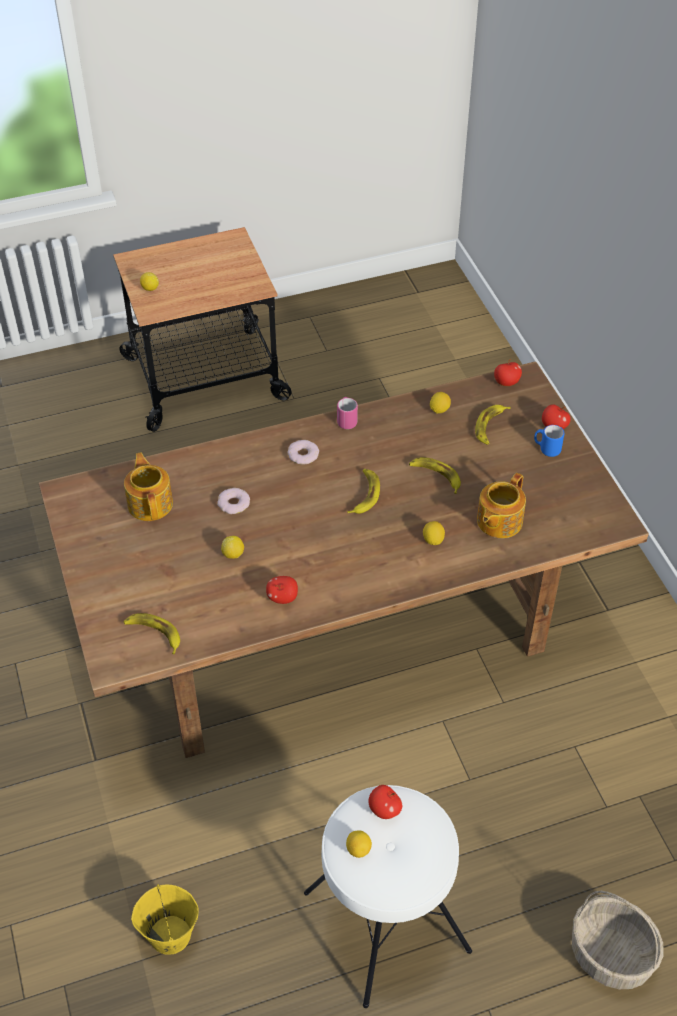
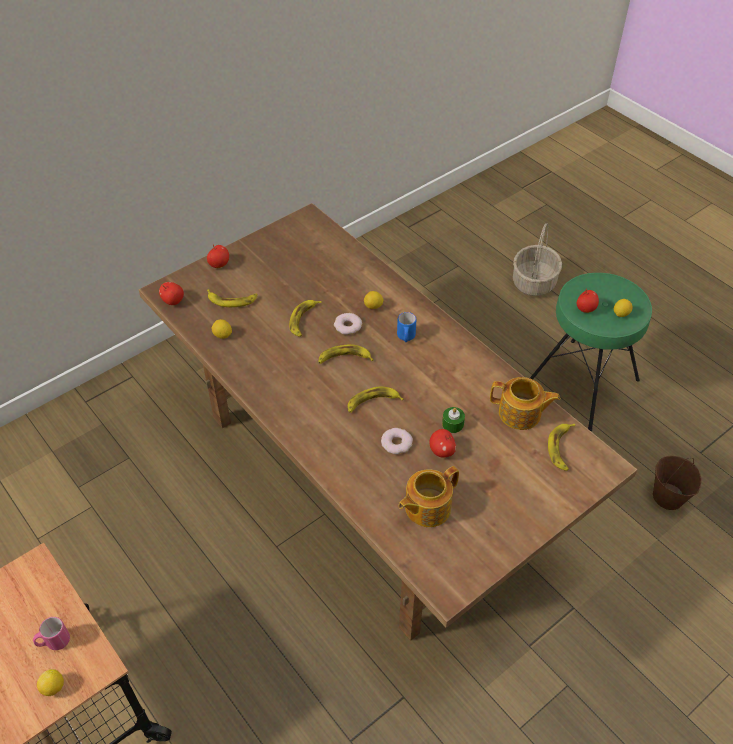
camera: 110 degrees left, 0 degrees up
yellow bucket [131,884,199,955] -> brown bucket [653,456,702,510]
lemon [221,536,244,559] -> green candle [442,407,465,433]
apple [266,576,298,604] -> apple moved to [429,429,456,458]
donut [288,440,319,465] -> donut moved to [334,313,362,335]
white stool [304,785,472,1008] -> green stool [530,273,652,432]
pink mug [337,397,358,429] -> pink mug moved to [33,617,70,650]
teapot [477,473,526,538] -> teapot moved to [490,377,560,430]
blue mug [534,425,564,457] -> blue mug moved to [397,312,416,342]
none -> banana [348,387,404,413]

